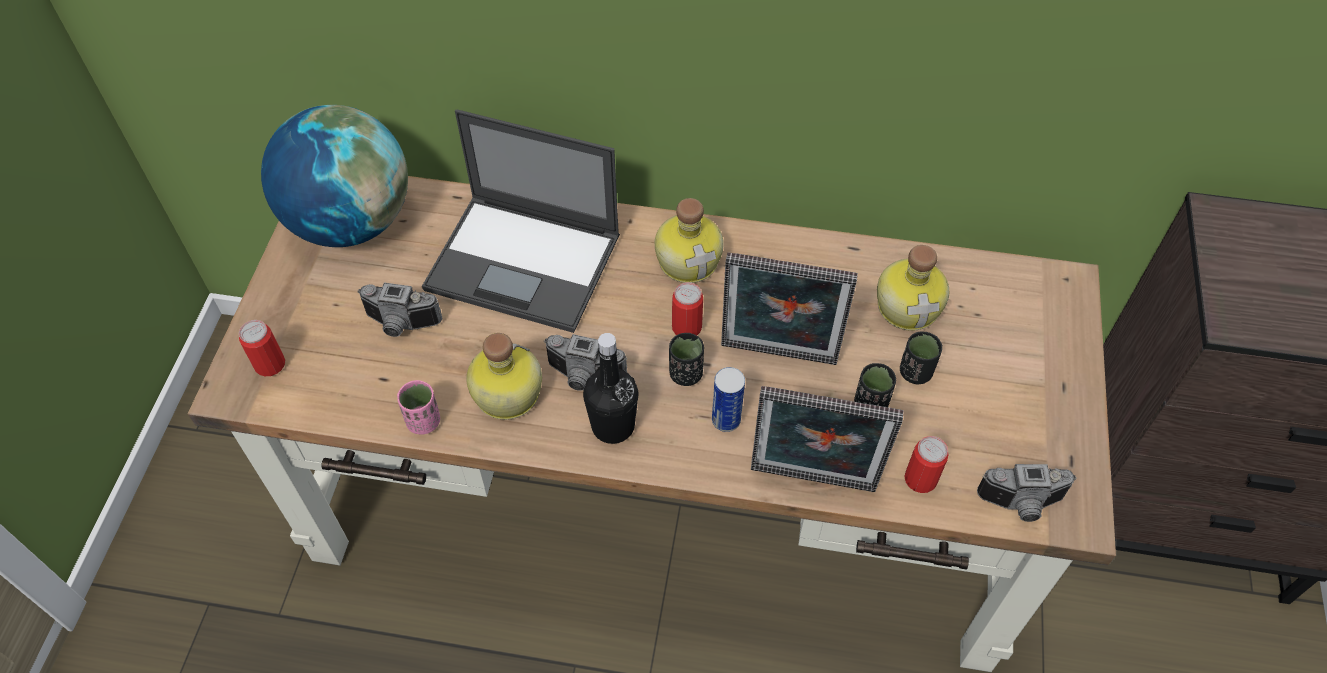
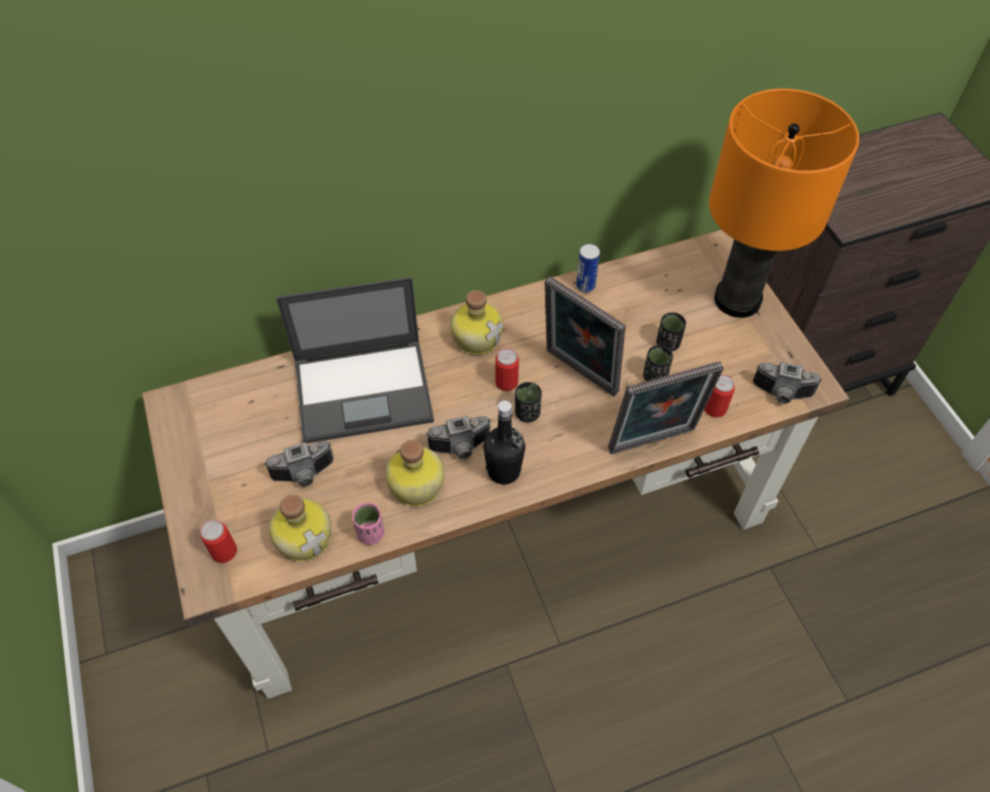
camera: 30 degrees left, 0 degrees up
globe [261,105,408,247] -> none
can [712,367,745,432] -> can moved to [576,244,600,293]
picture frame [721,252,858,365] -> picture frame turned 60 degrees clockwise [545,277,625,396]
bottle [877,245,949,331] -> bottle moved to [269,495,331,561]
camera [977,464,1077,522] -> camera turned 45 degrees clockwise [753,362,822,404]
none -> orange table lamp [709,89,859,318]

